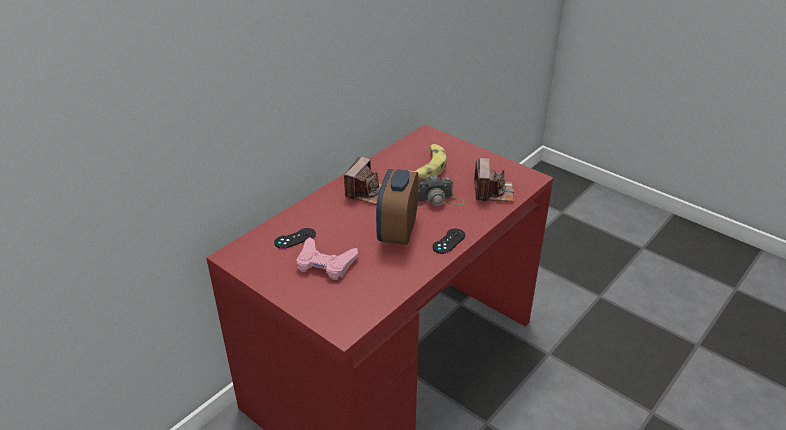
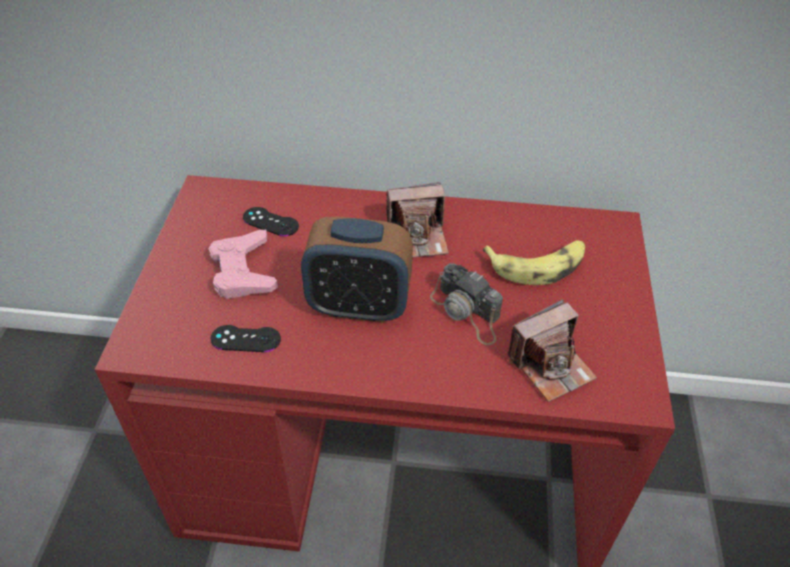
camera: 55 degrees right, 10 degrees up
alarm clock [376,169,418,245] -> alarm clock turned 150 degrees counterclockwise [301,217,413,323]
black game controller [432,229,465,254] -> black game controller moved to [211,325,281,352]

